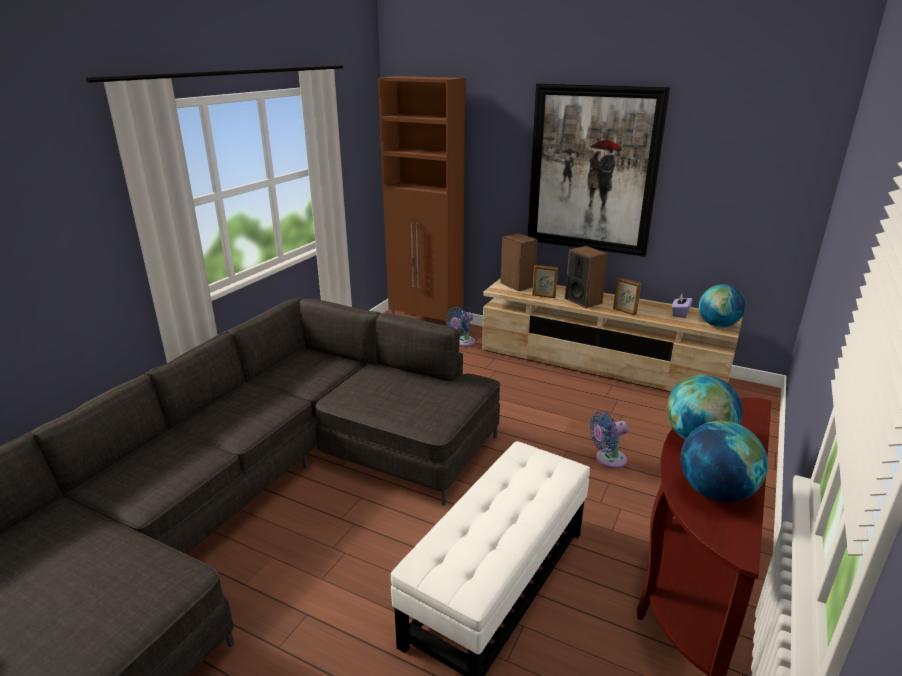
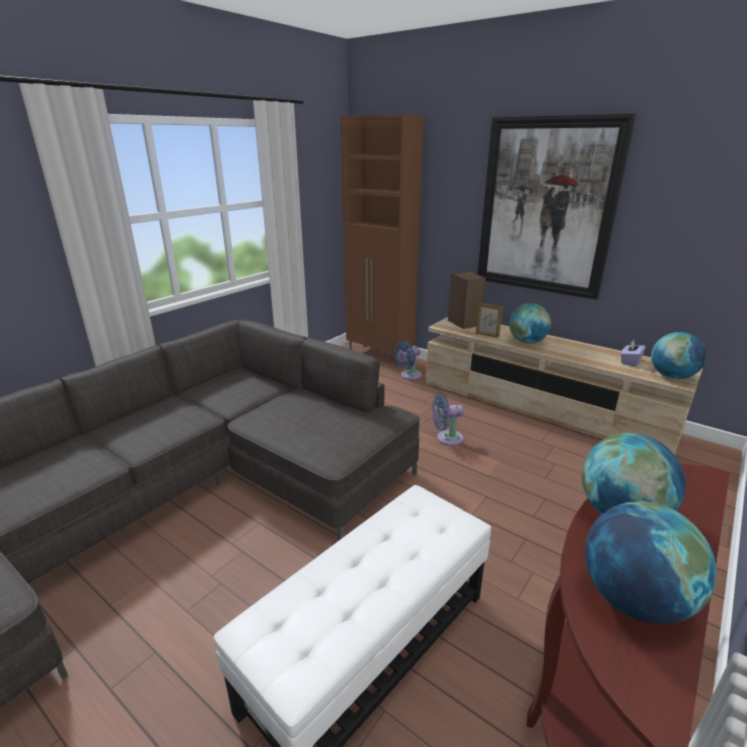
camera: 10 degrees right, 0 degrees up
speaker [565,246,608,308] -> globe [509,303,551,344]
blue fan [590,411,629,468] -> blue fan moved to [432,394,464,446]
picture frame [613,277,641,315] -> none

